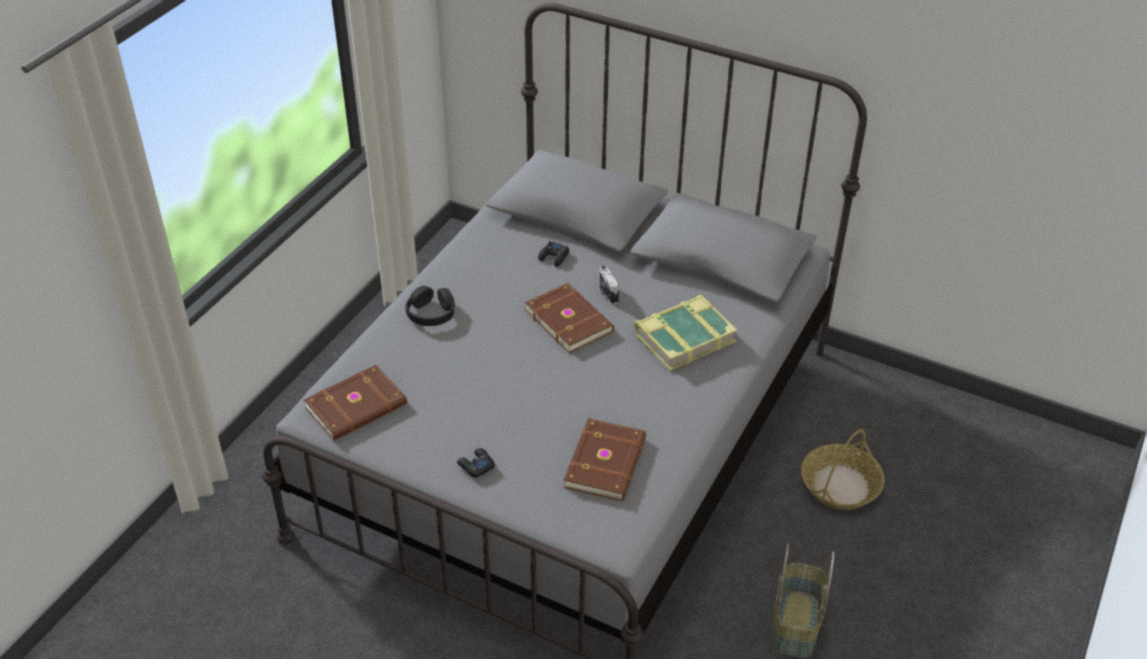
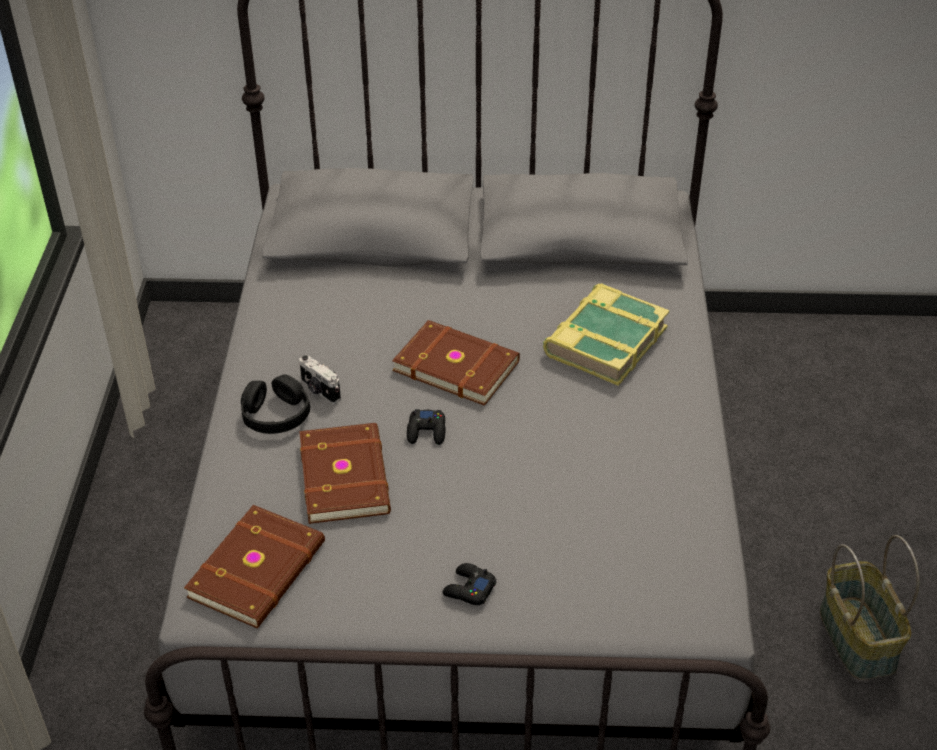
camera: 25 degrees left, 0 degrees up
black game controller [538,241,569,267] -> black game controller moved to [407,409,446,445]
brown book [564,418,646,501] -> brown book moved to [299,423,391,524]
camera [600,266,619,305] -> camera moved to [299,355,341,404]
basket [801,429,885,510] -> none

